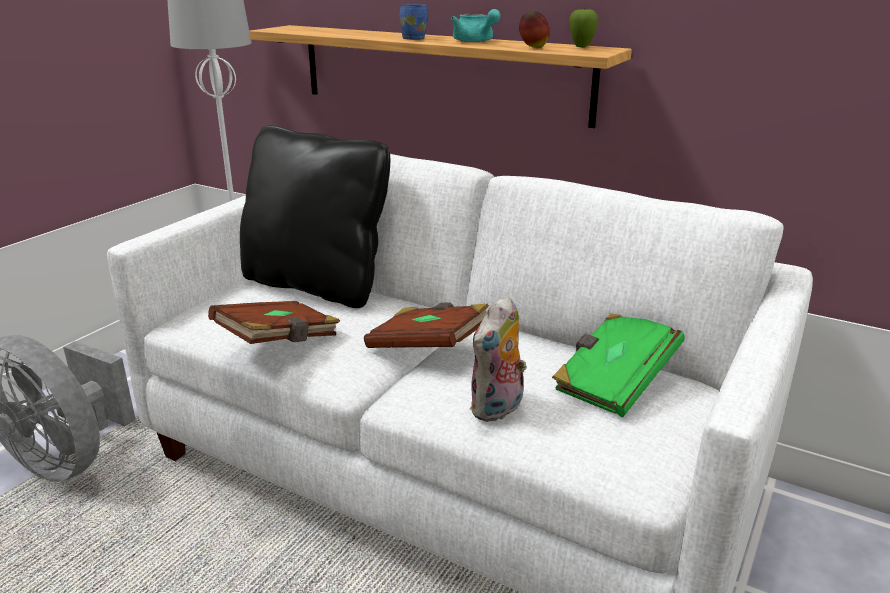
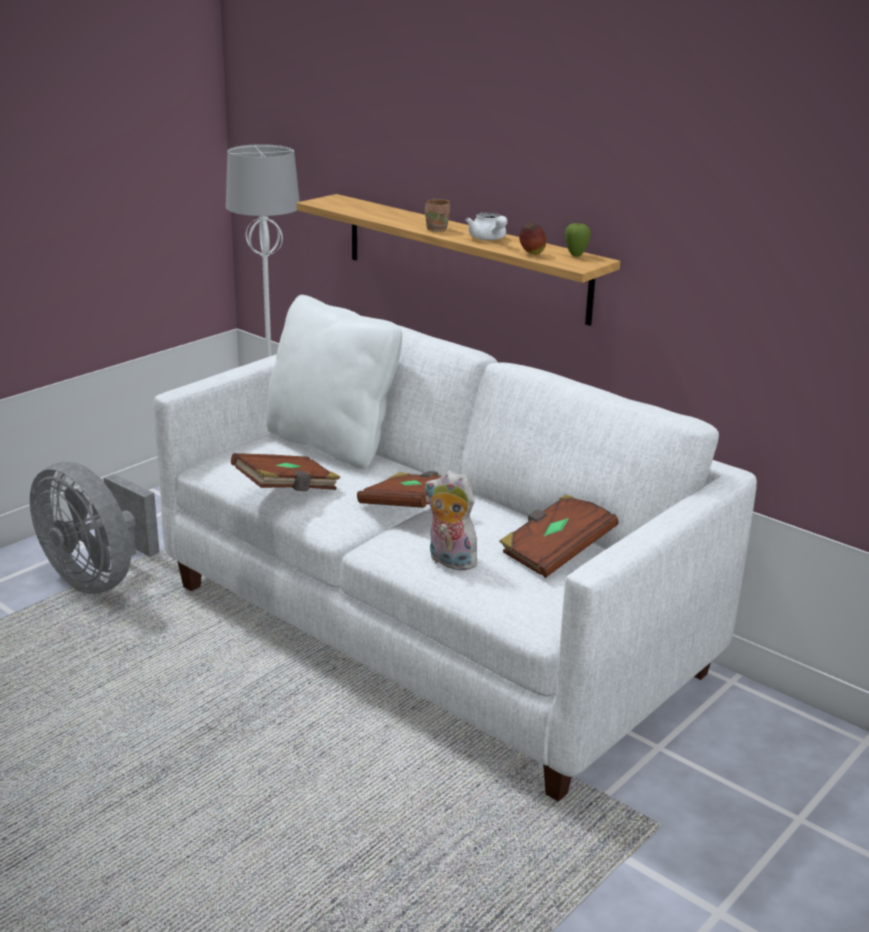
camera: 10 degrees right, 0 degrees up
black pillow [240,125,390,308] -> white pillow [266,295,402,469]
blue mug [399,4,428,40] -> brown mug [425,199,450,232]
turquoise teapot [451,9,500,42] -> white teapot [466,213,508,240]
plush toy [470,295,527,422] -> plush toy turned 75 degrees clockwise [425,471,480,570]
green book [552,313,685,417] -> brown book [499,494,619,578]

